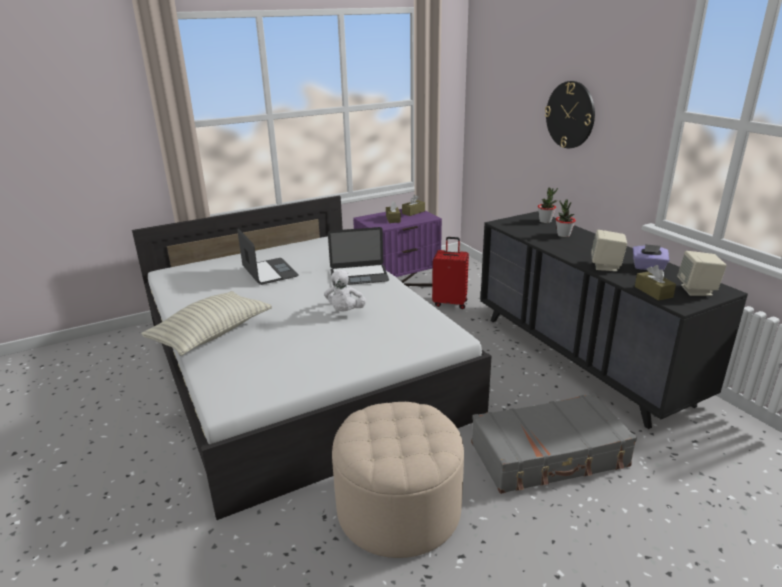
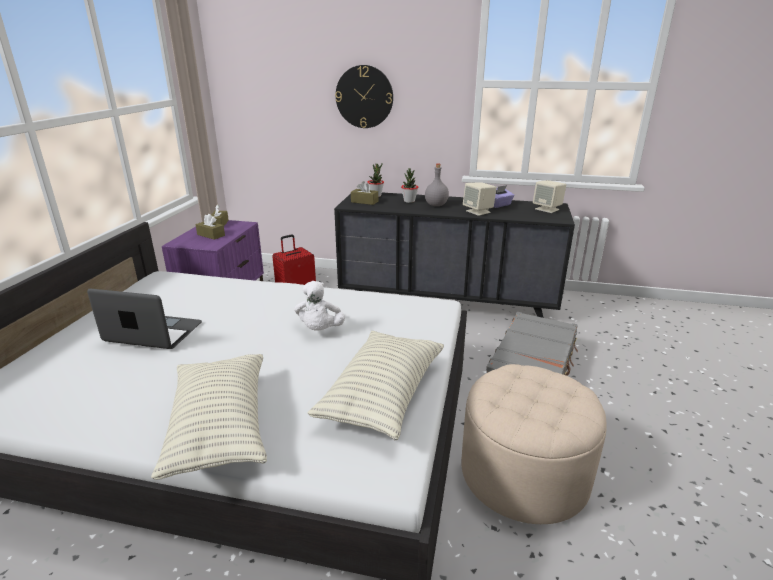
camera: 50 degrees left, 0 degrees up
white plush toy [324,270,366,311] -> white plush toy turned 45 degrees clockwise [294,281,345,331]
laptop [328,227,389,285] -> none
brown tissue box [635,265,676,301] -> brown tissue box moved to [351,181,378,205]
none -> pillow [308,331,444,440]
none -> grey bottle [425,164,449,206]

